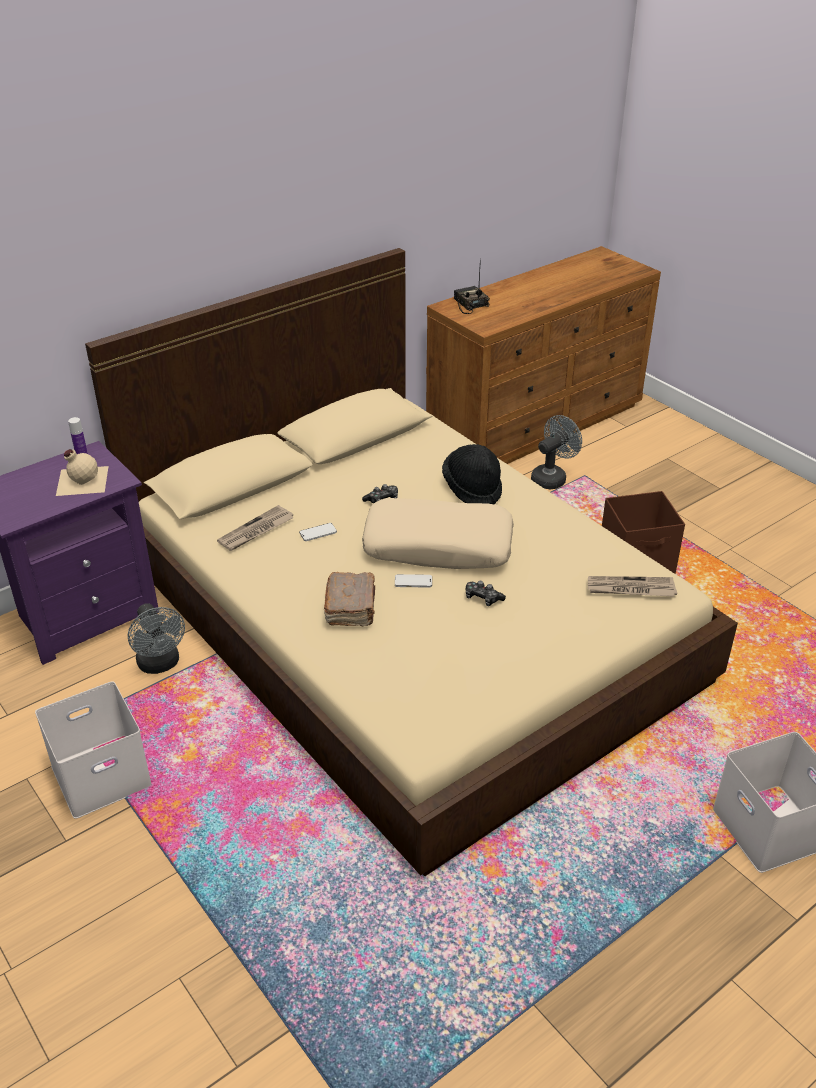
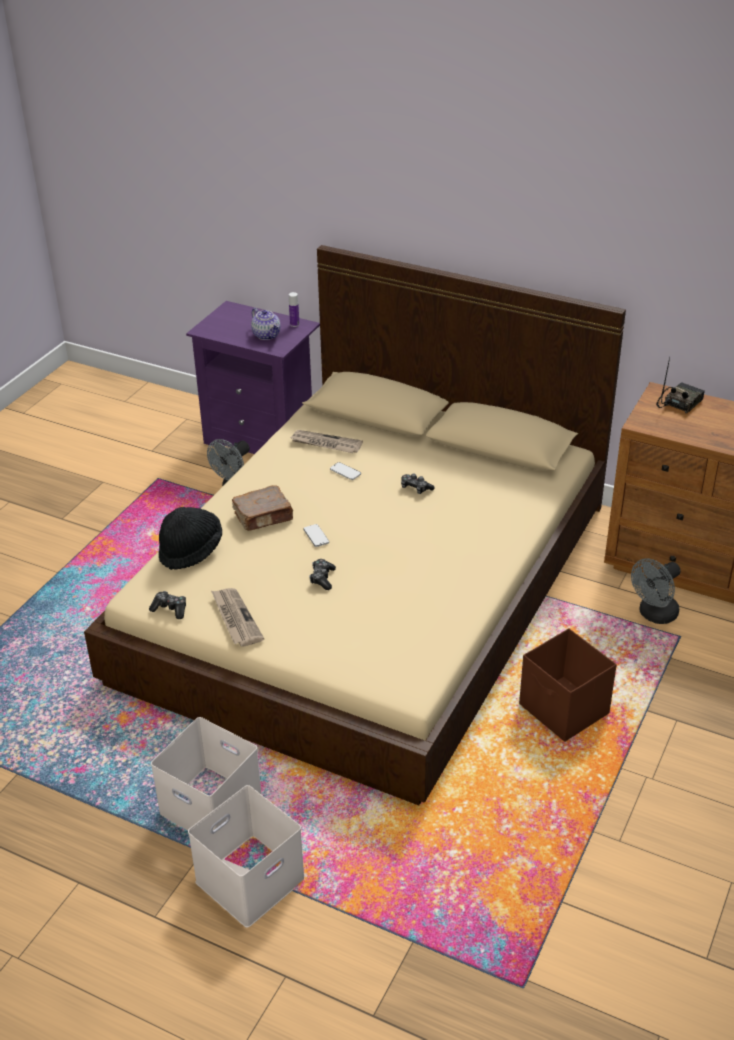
camera: 65 degrees right, 0 degrees up
white storage box [35,681,151,819] -> white storage box moved to [151,717,262,830]
beige bottle [56,449,108,496] -> teapot [251,308,280,340]
beige pillow [362,498,514,569] -> none
black hat [442,444,502,504] -> black hat moved to [159,507,222,570]
grey fan [531,415,582,489] -> grey fan turned 120 degrees clockwise [631,558,681,624]
newspaper [588,576,677,597] -> newspaper moved to [211,588,264,647]
none -> game controller [149,591,186,619]

